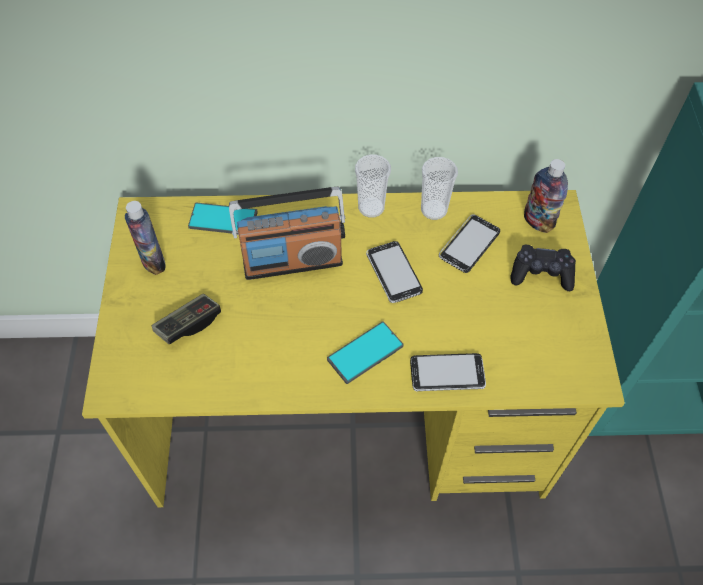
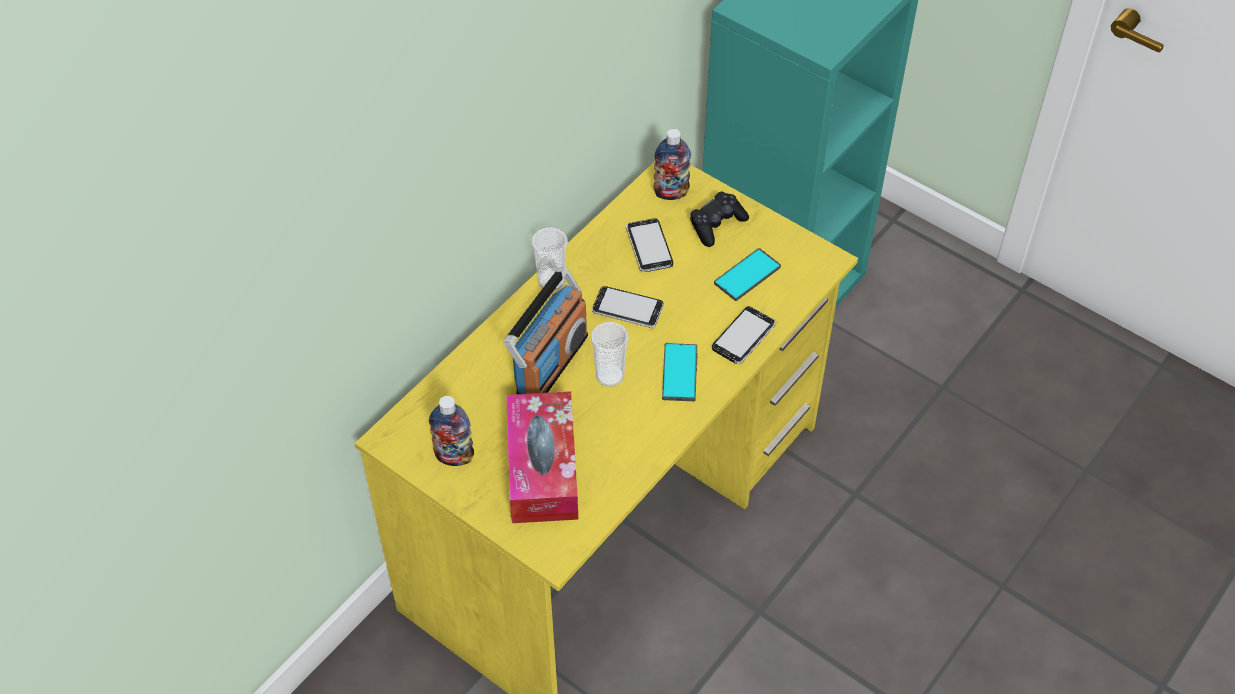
camera: 50 degrees left, 5 degrees down
game controller [152,294,221,344] -> tissue box [506,391,578,523]
phone [188,203,258,233] -> phone moved to [714,248,781,301]
cup [421,157,458,220] -> cup moved to [591,322,629,387]

